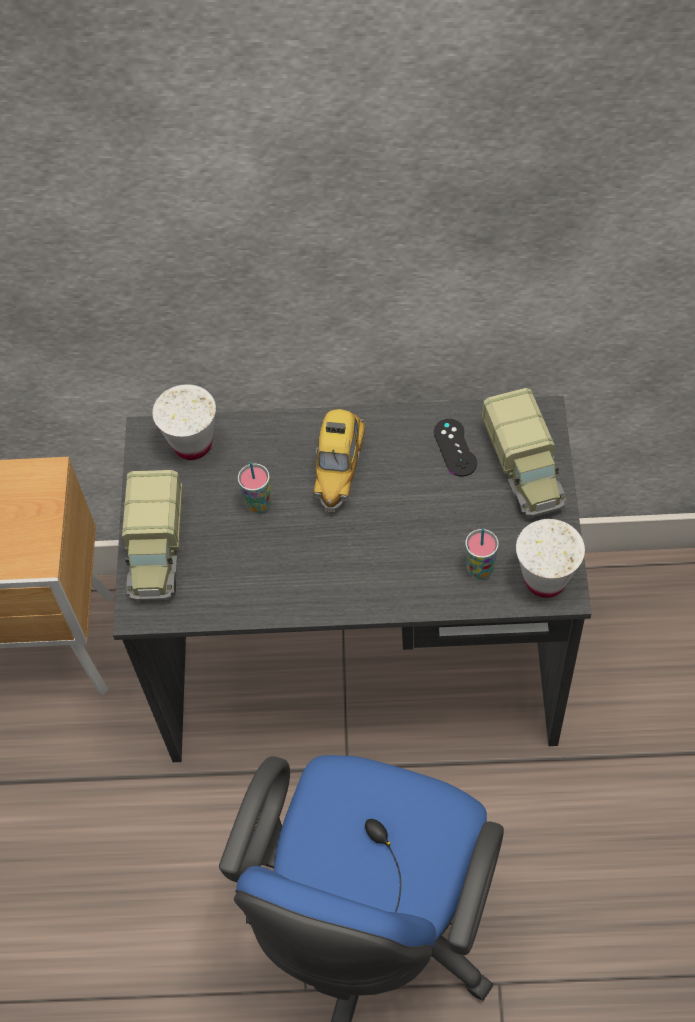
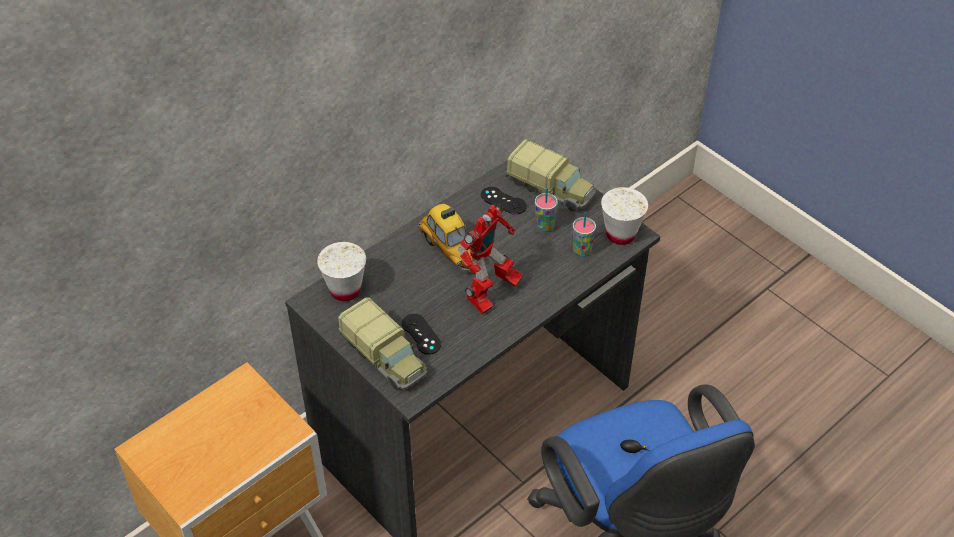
camera: 45 degrees left, 10 degrees down
cup [238,462,271,513] -> cup moved to [535,188,558,232]
none -> black game controller [402,314,441,355]
none -> toy robot [458,203,523,314]

